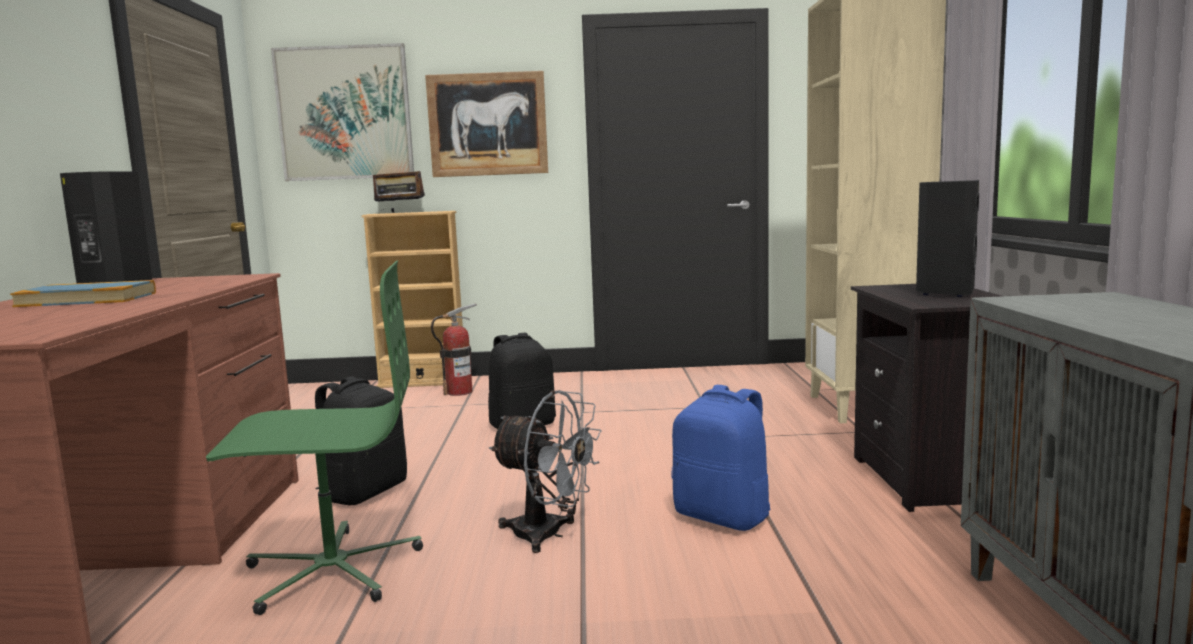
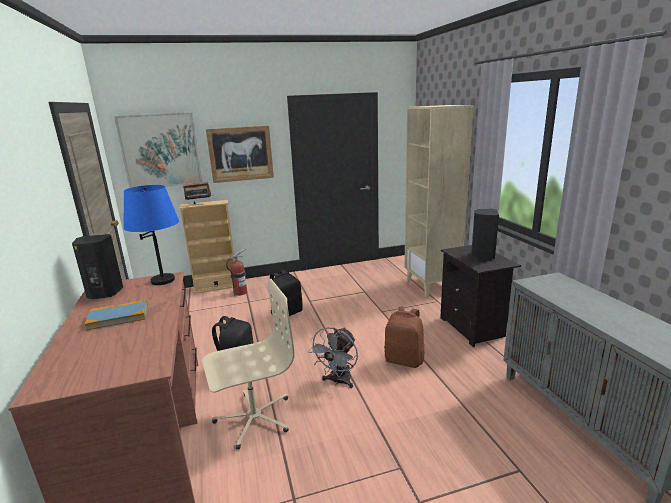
camera: 15 degrees left, 10 degrees up
green office chair [206,261,423,615] -> beige office chair [202,279,295,449]
grey fan [489,390,602,553] -> grey fan turned 105 degrees clockwise [308,327,358,388]
blue backpack [671,385,770,531] -> brown backpack [384,307,424,368]
none -> blue table lamp [123,185,179,285]

